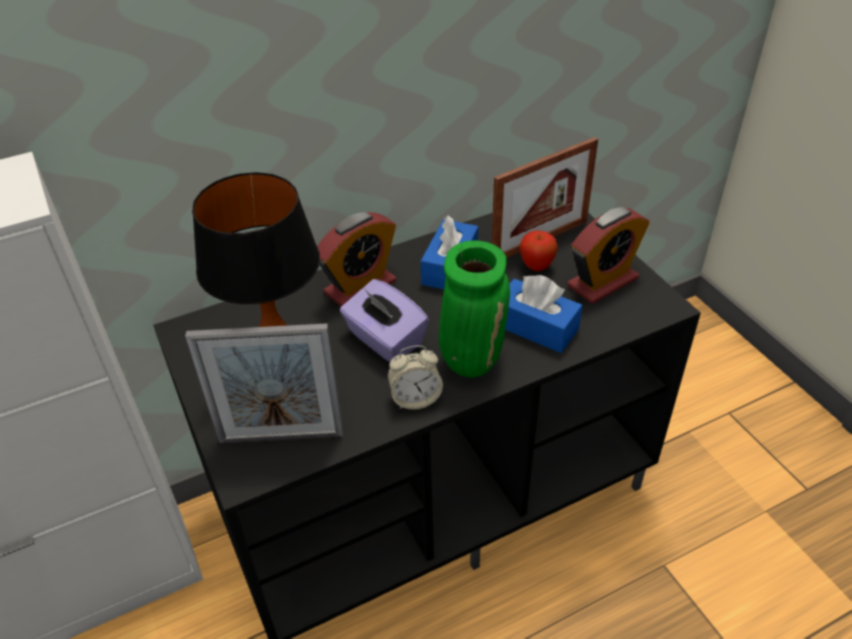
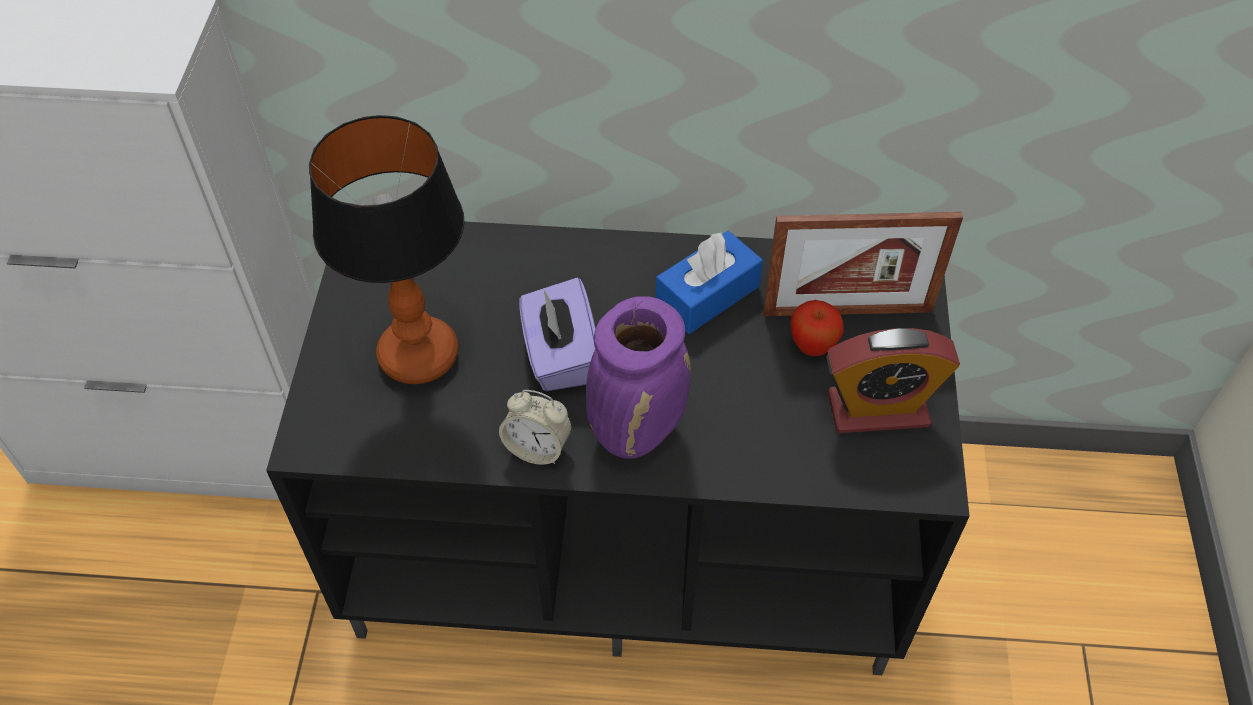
camera: 30 degrees right, 10 degrees up
picture frame [185,323,344,443] -> none
alarm clock [317,212,396,307] -> none
green vase [439,241,510,378] -> purple vase [586,296,691,459]
blue tissue box [505,275,583,353] -> none

